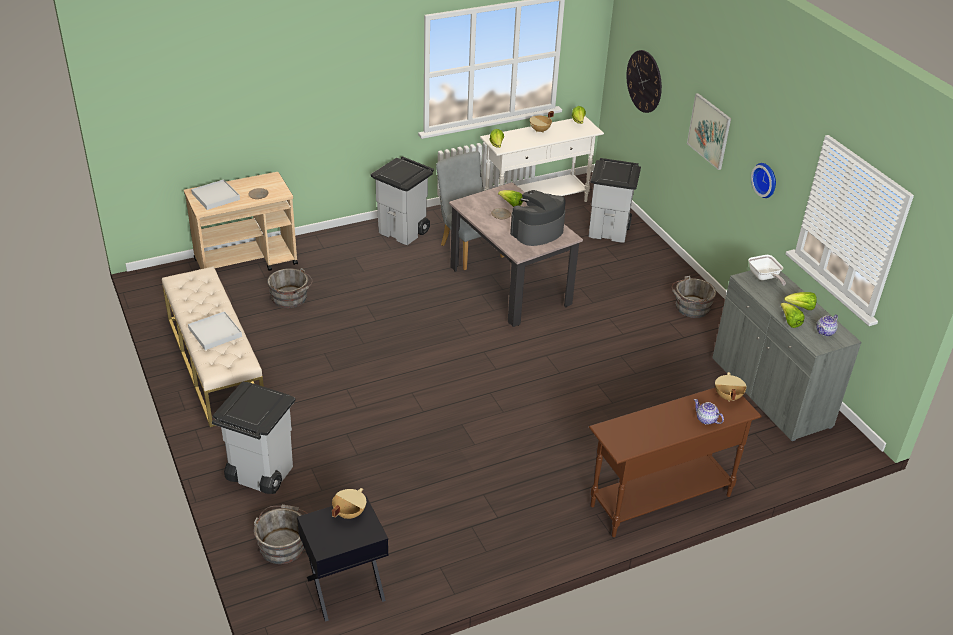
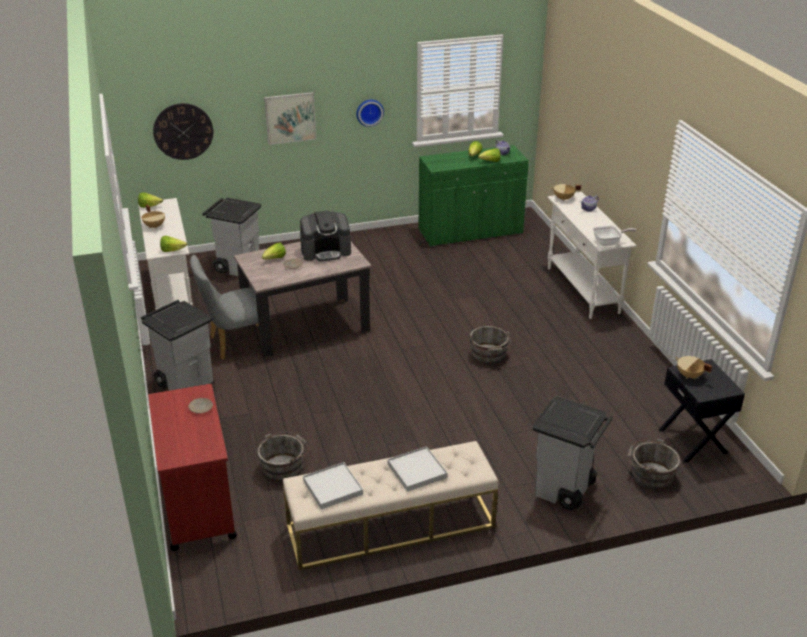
camera: 80 degrees left, 5 degrees down
beige cart [184,172,298,271] -> red cart [148,384,237,551]
white tray [191,179,240,210] -> white tray moved to [303,462,363,509]
coffee machine [510,190,566,246] -> coffee machine turned 75 degrees counterclockwise [300,211,351,262]
brown console table [589,388,762,537] -> white console table [547,192,637,319]
grey bucket [672,276,716,318] -> grey bucket moved to [469,326,511,364]
grey cabinet [712,270,862,441] -> green cabinet [418,145,529,247]
frying pan [748,255,786,286] -> frying pan moved to [593,226,637,246]

